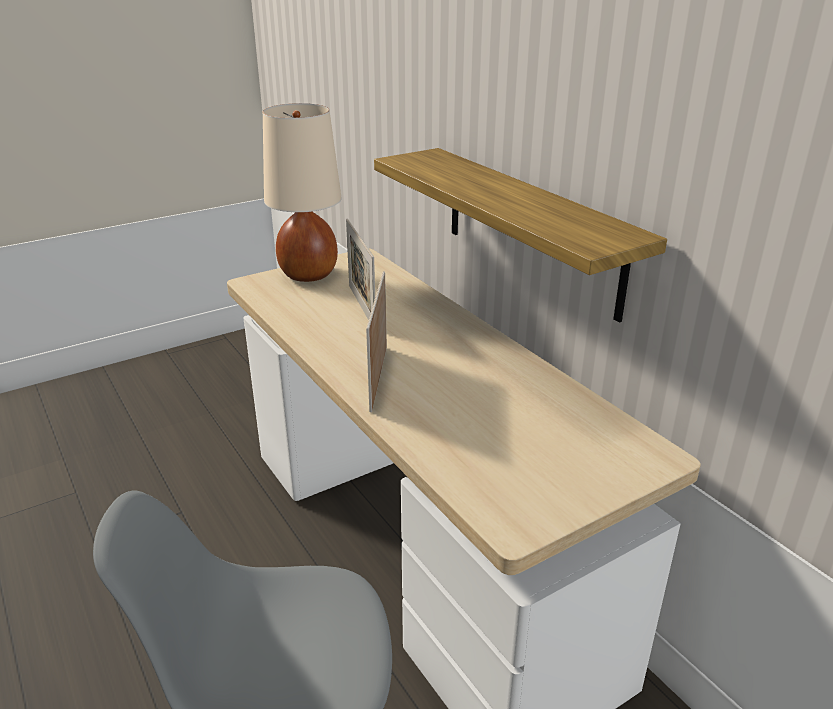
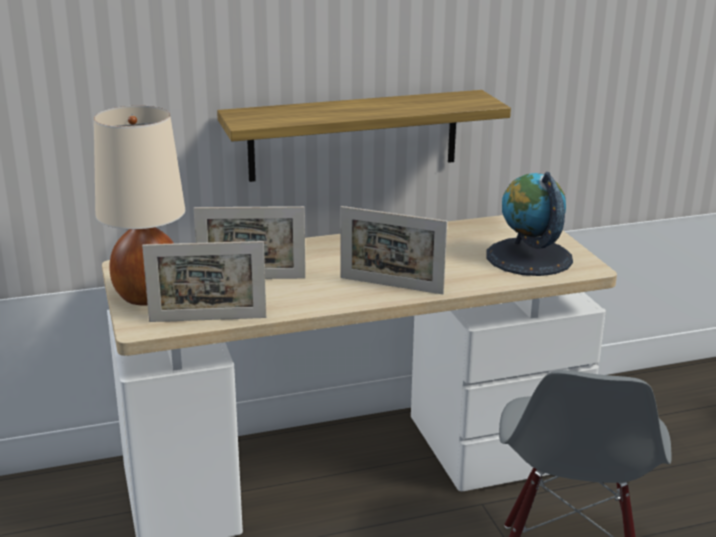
camera: 75 degrees left, 5 degrees down
none -> picture frame [142,241,266,322]
none -> globe [486,172,573,276]

